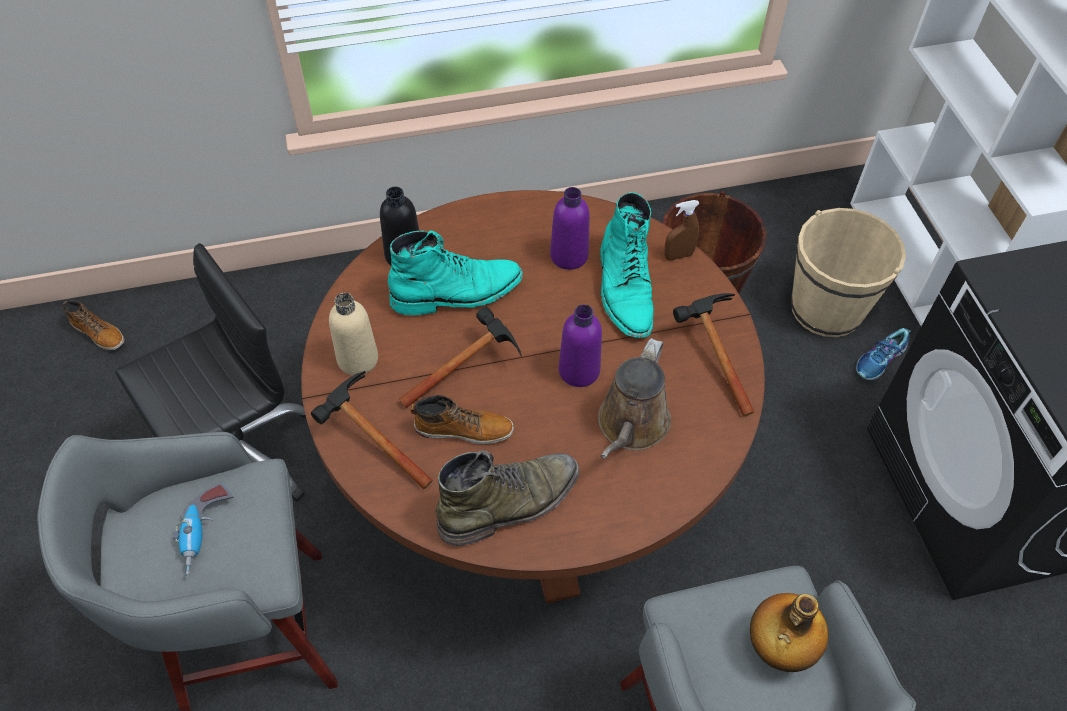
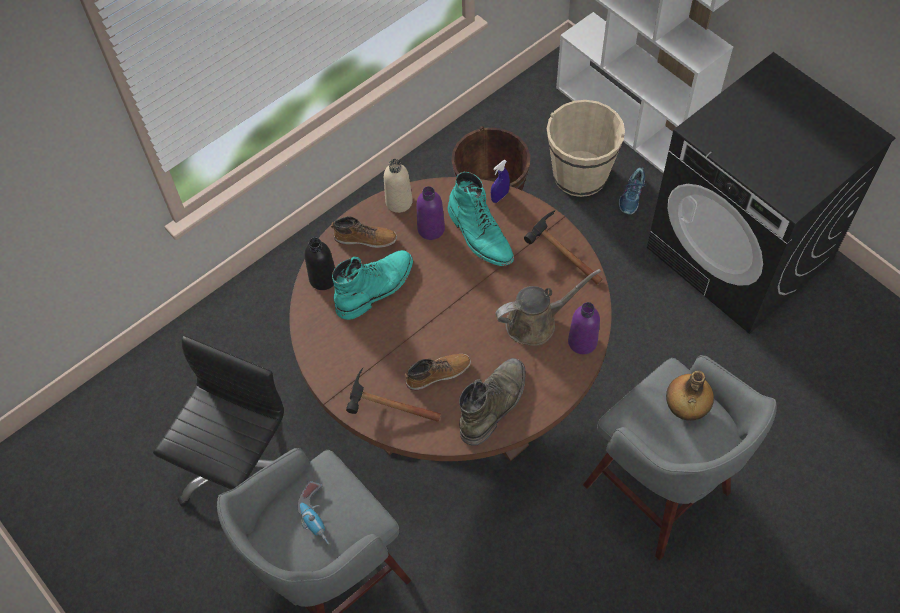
camera: 25 degrees left, 5 degrees up
boot [63,300,125,350] -> boot moved to [331,216,397,248]
beige bottle [329,293,378,375] -> beige bottle moved to [384,159,413,213]
hammer [399,307,522,408] -> none
purple bottle [559,304,602,387] -> purple bottle moved to [568,302,600,354]
brown watering can [598,338,671,459] -> brown watering can turned 105 degrees counterclockwise [495,269,601,346]
brown spray bottle [664,200,700,260] -> blue spray bottle [491,160,510,203]

